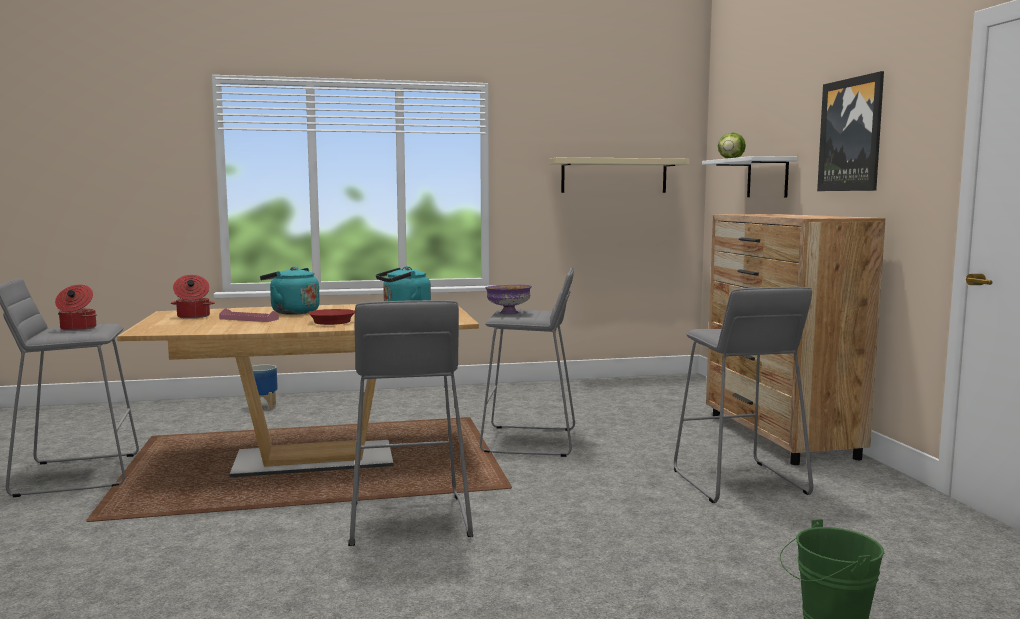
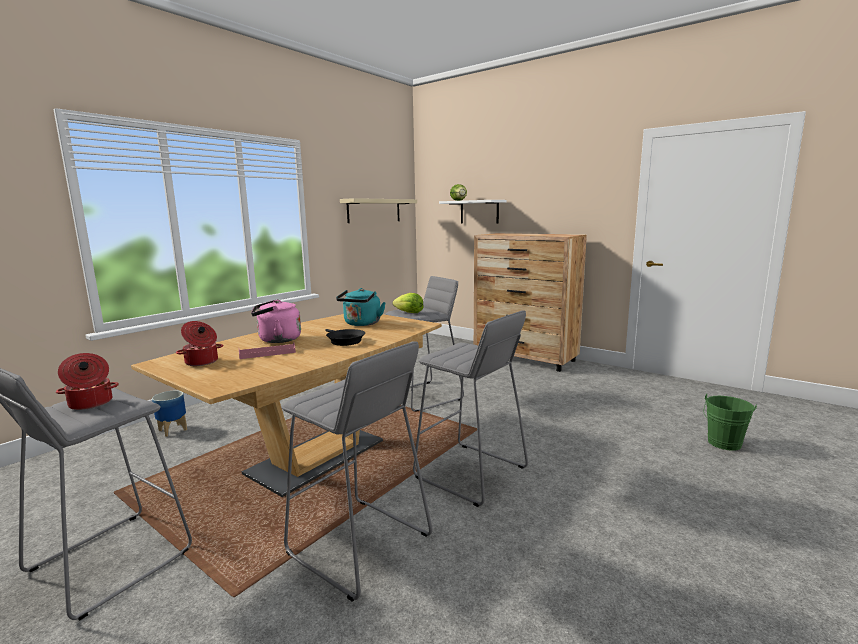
camera: 40 degrees left, 5 degrees up
turquoise kettle [260,267,320,315] -> pink kettle [251,299,301,343]
red frying pan [308,309,355,325] -> black frying pan [325,329,365,346]
purple bowl [485,285,532,314] -> lettuce [393,293,424,313]
grey stool [674,287,813,503] -> grey stool moved to [281,341,432,602]
picture [817,71,884,191] -> none

